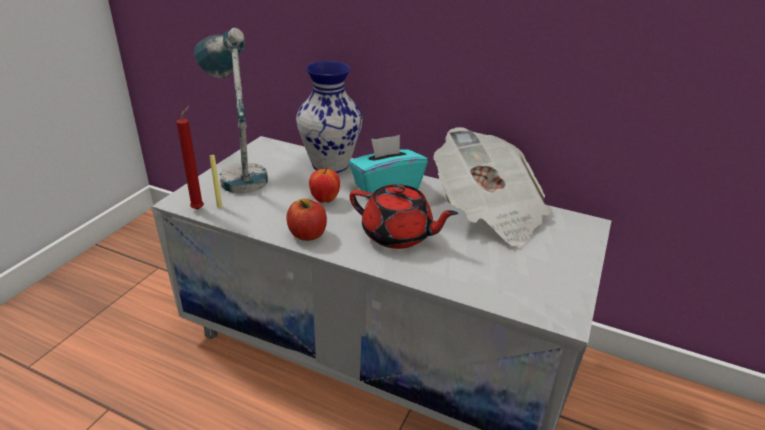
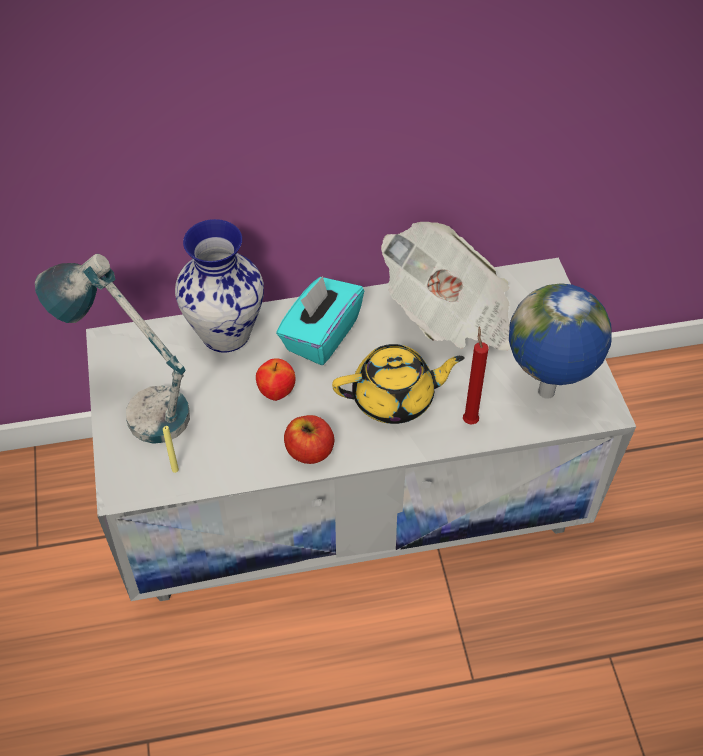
camera: 35 degrees left, 20 degrees up
red candle [176,106,204,210] -> red candle moved to [463,327,489,424]
red teapot [350,184,458,249] -> yellow teapot [332,344,465,424]
none -> globe [509,283,612,399]

